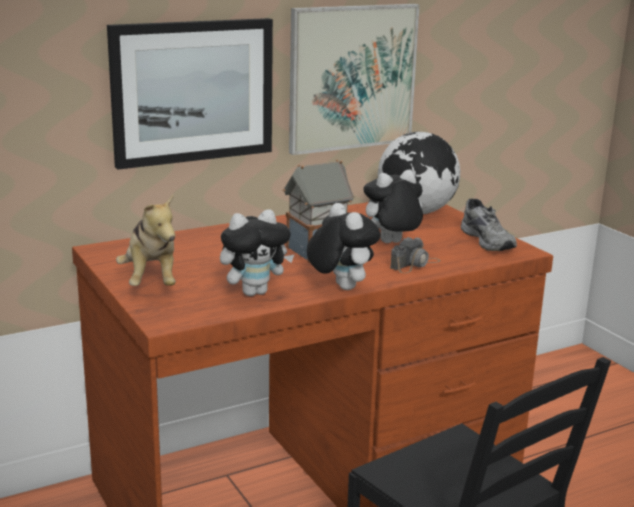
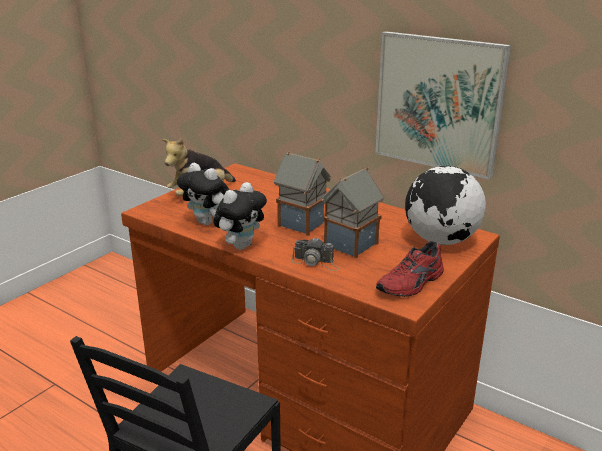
camera: 65 degrees right, 5 degrees up
picture [107,18,273,170] -> none
plush toy [364,169,423,243] -> toy house [321,167,384,258]
grey shoe [461,199,517,251] -> red shoe [376,241,444,297]

